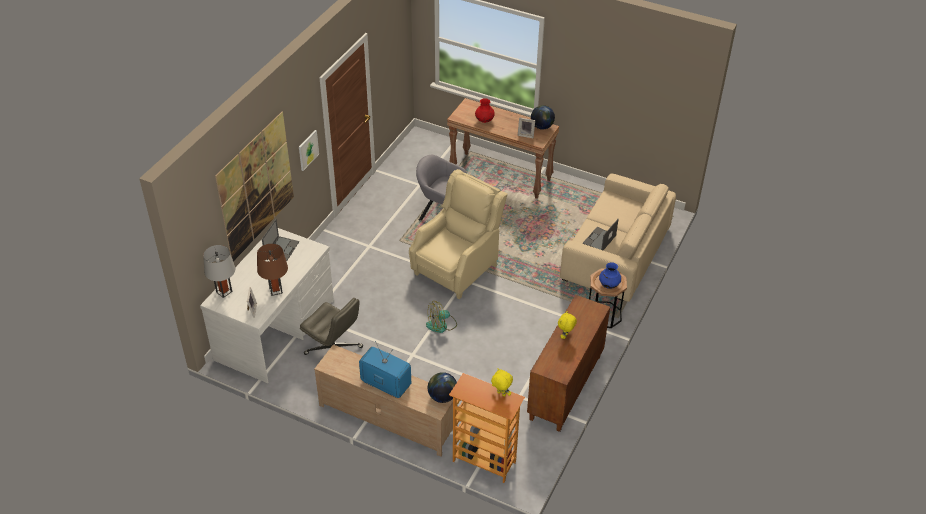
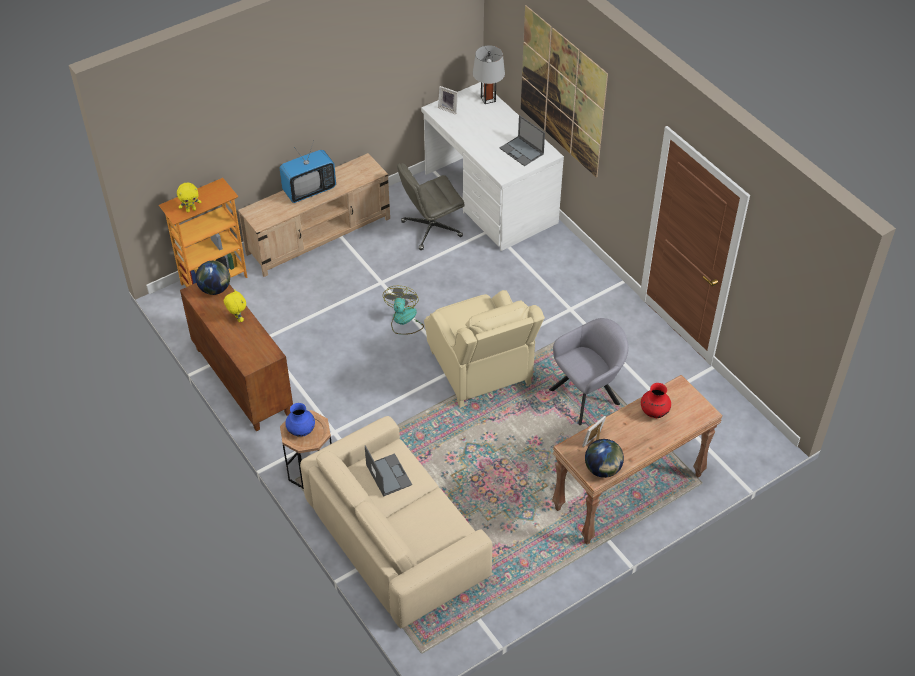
camera: 120 degrees right, 5 degrees up
brown table lamp [257,244,288,296] -> none
picture [299,130,319,171] -> none
globe [428,372,457,403] -> globe moved to [195,261,230,295]

